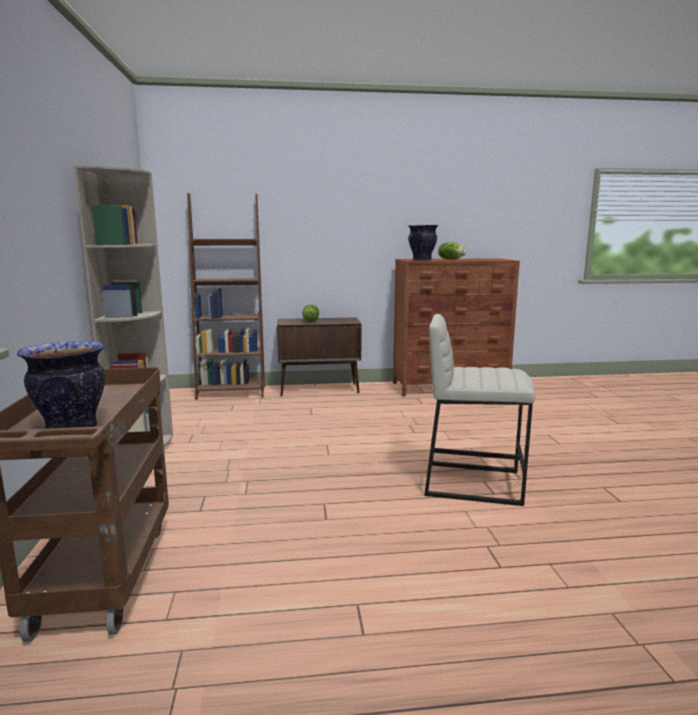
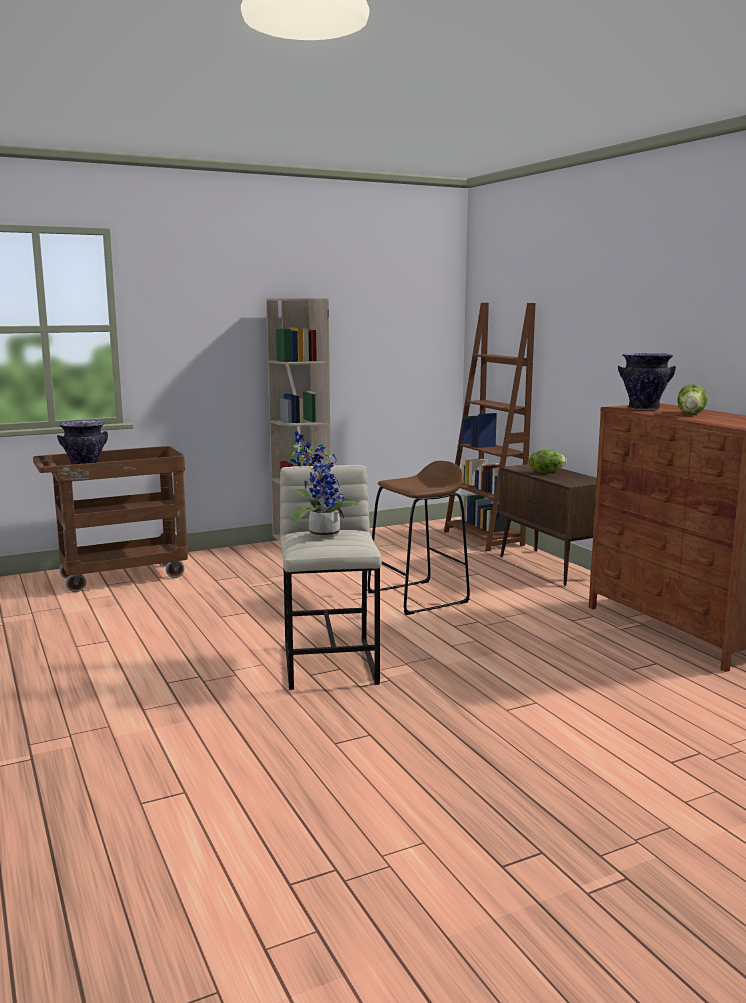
camera: 70 degrees right, 0 degrees up
none -> potted plant [290,431,359,538]
none -> brown stool [367,461,470,615]

